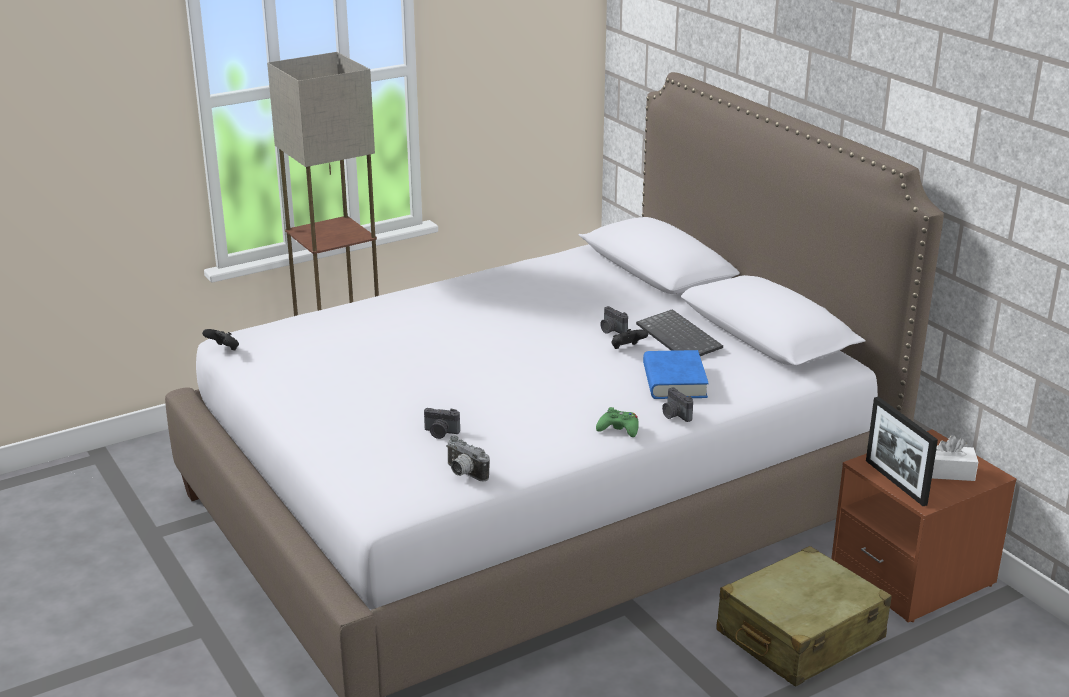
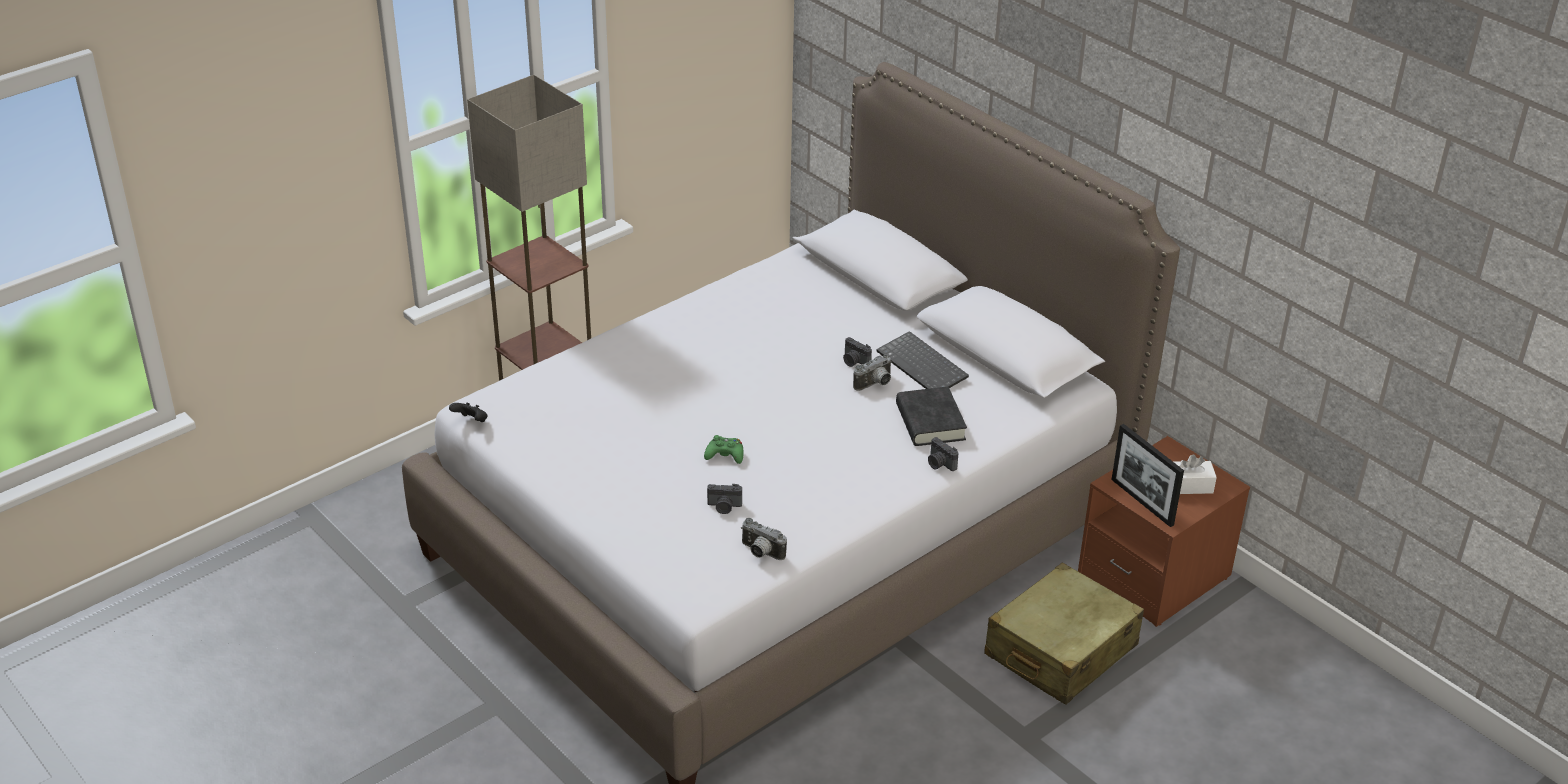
camera: 10 degrees left, 10 degrees up
green game controller [596,407,639,437] -> green game controller moved to [704,435,744,464]
black game controller [611,329,648,349] -> camera [853,354,892,391]
blue book [643,350,709,399] -> black book [896,387,967,446]

